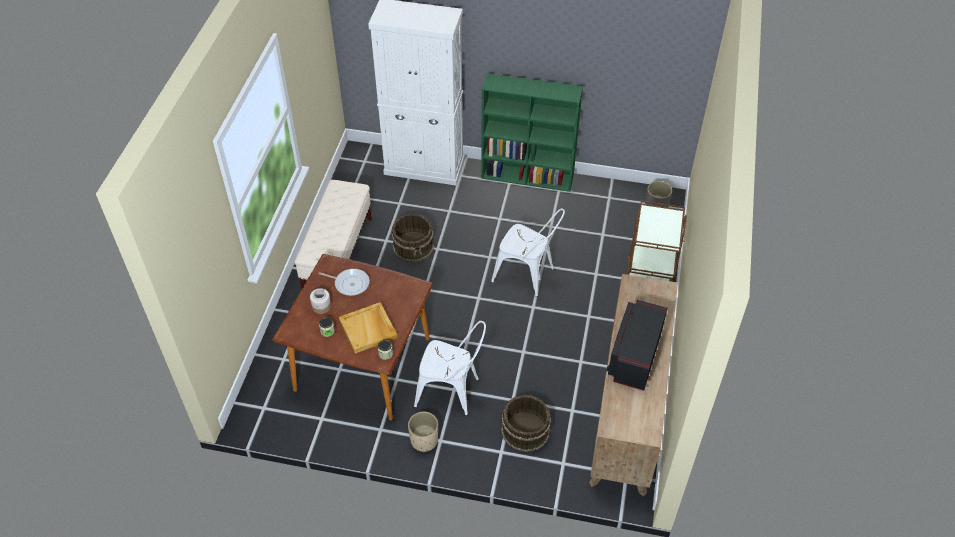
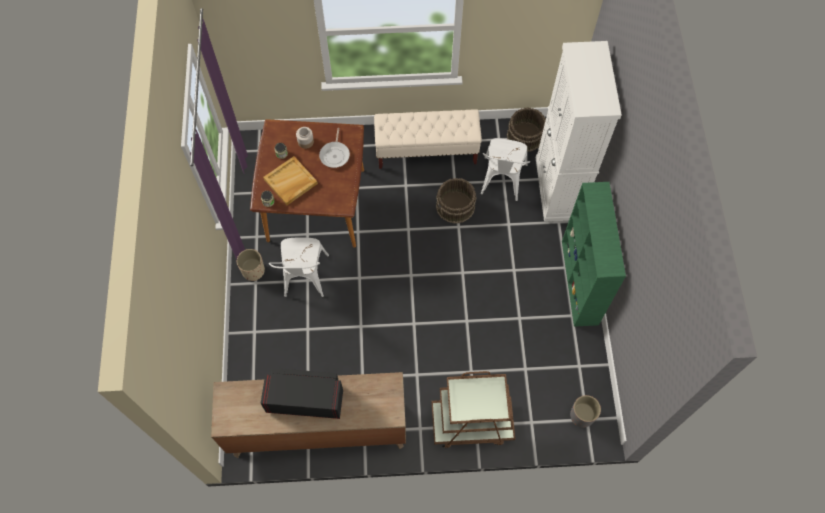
camera: 75 degrees right, 15 degrees up
white chair [491,209,565,297] -> white chair moved to [481,138,530,201]
brown bucket [501,394,551,452] -> brown bucket moved to [507,107,546,152]

